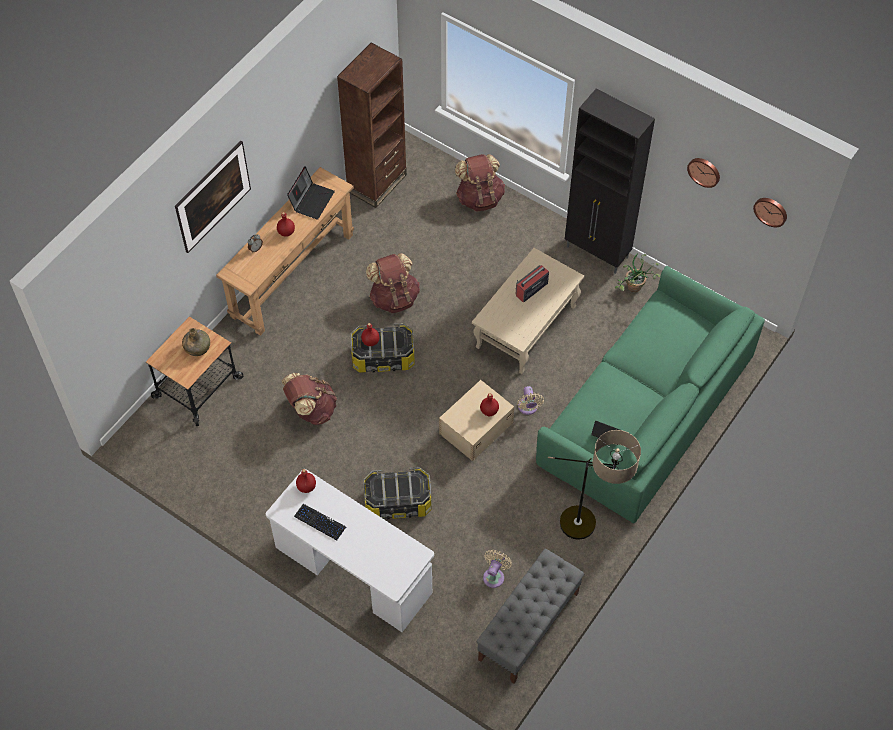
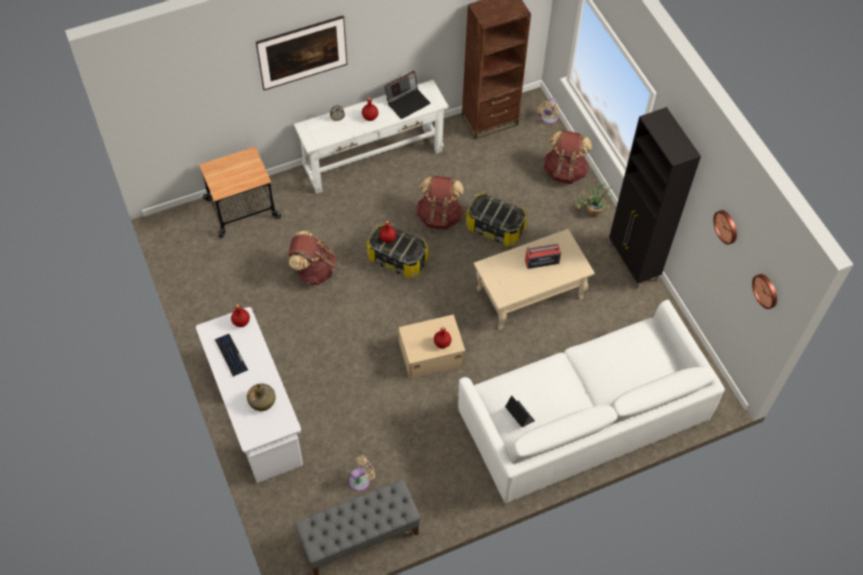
camera: 30 degrees right, 0 degrees up
green bottle [182,328,210,356] -> green bottle moved to [247,383,276,411]
brown console table [216,167,354,336] -> white console table [294,80,449,194]
storage box [363,467,431,519] -> storage box moved to [466,191,528,246]
beige fan [517,386,544,415] -> beige fan moved to [538,98,560,124]
green sofa [536,266,765,523] -> white sofa [458,300,725,503]
floor lamp [548,430,641,540] -> none
potted plant [615,253,660,292] -> potted plant moved to [574,183,613,217]

